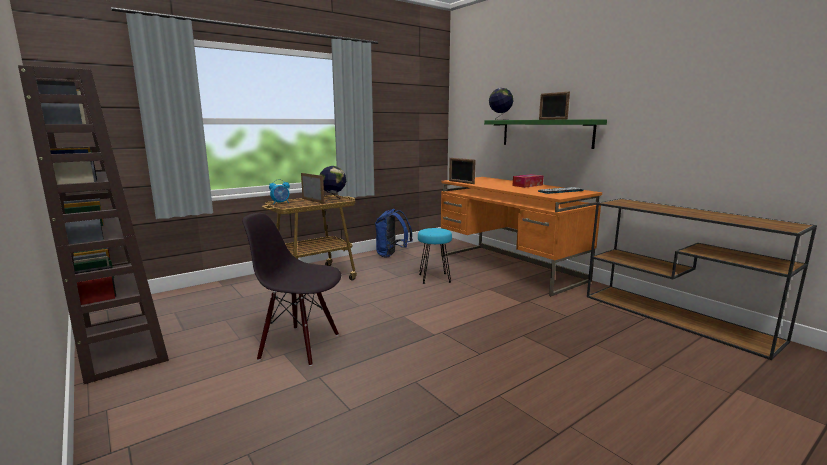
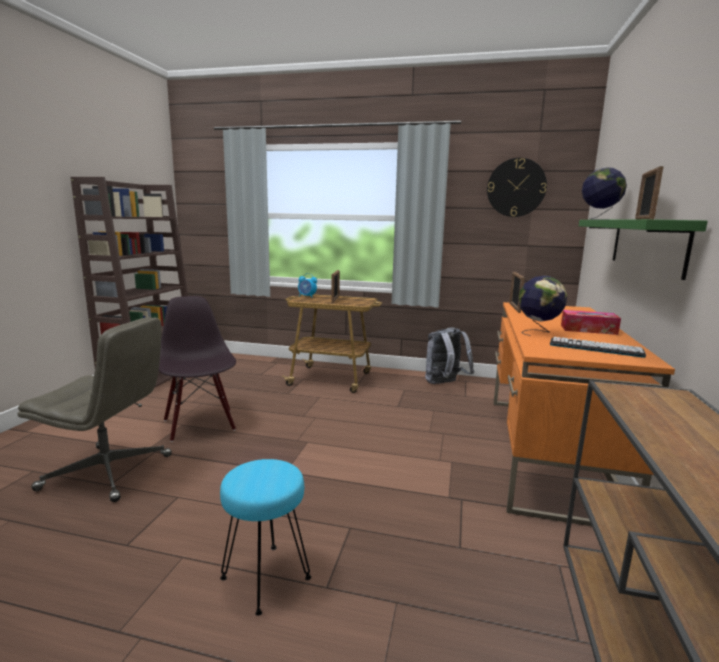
camera: 50 degrees right, 0 degrees up
globe [320,166,346,202] -> globe moved to [518,276,567,336]
blue backpack [375,209,413,257] -> grey backpack [425,327,474,384]
turquoise stool [418,228,452,284] -> turquoise stool moved to [220,459,311,616]
none -> grey office chair [17,317,172,502]
none -> wall clock [487,158,547,217]

